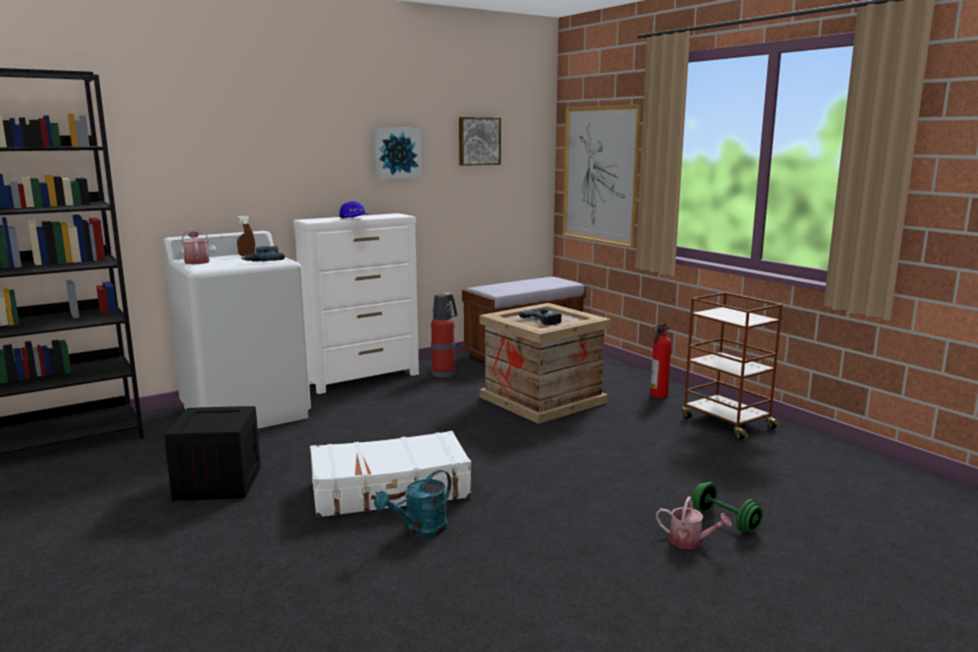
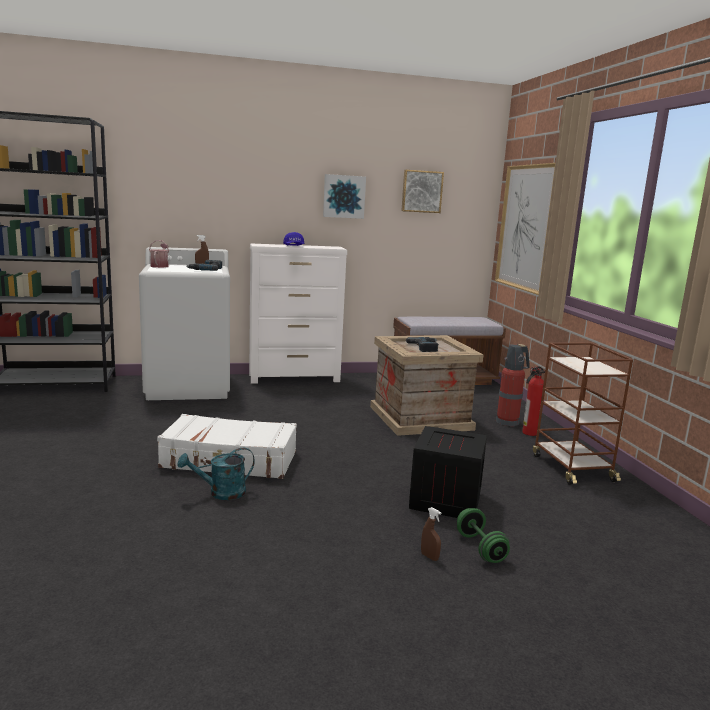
camera: 20 degrees right, 0 degrees up
crate [164,406,261,501] -> crate moved to [409,426,487,518]
fire extinguisher [431,293,457,378] -> fire extinguisher moved to [496,344,530,427]
watering can [656,496,732,549] -> brown spray bottle [421,507,442,561]

